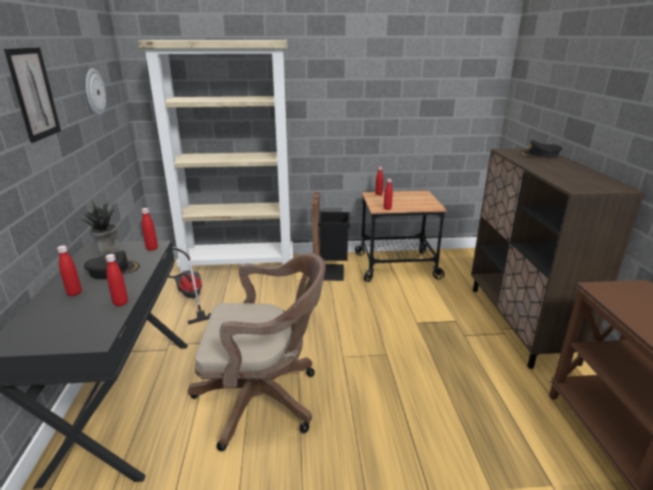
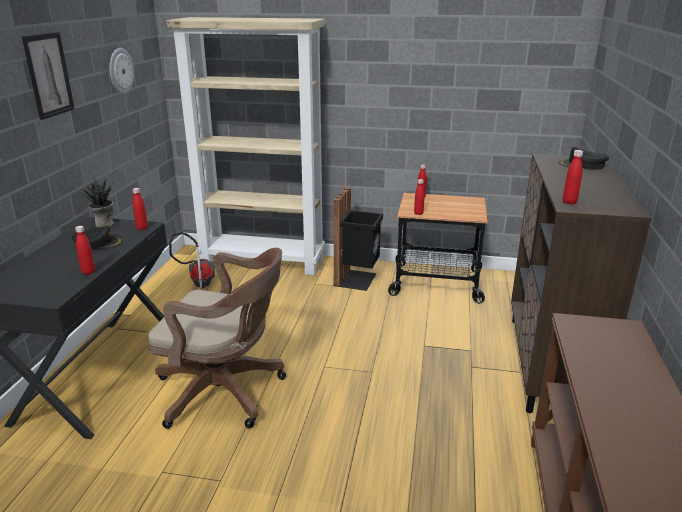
camera: 15 degrees right, 0 degrees up
red bottle [57,245,82,296] -> red bottle moved to [563,150,583,205]

